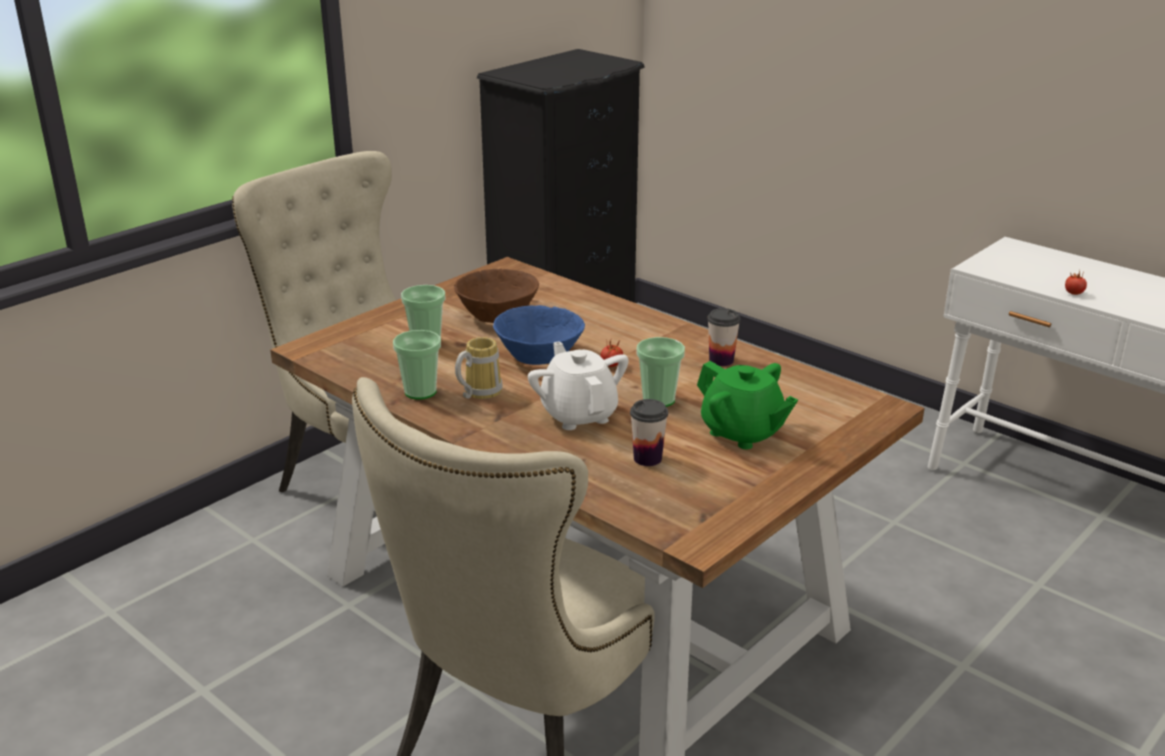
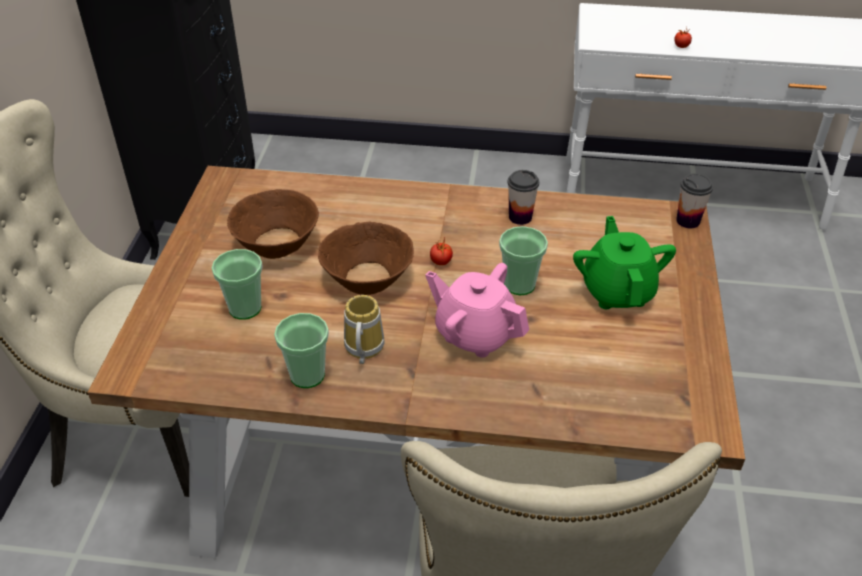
camera: 35 degrees left, 15 degrees up
blue bowl [493,305,585,365] -> brown bowl [318,221,414,295]
white teapot [528,341,629,430] -> pink teapot [425,263,529,358]
cup [630,399,668,466] -> cup moved to [676,173,713,228]
green teapot [697,361,798,449] -> green teapot turned 105 degrees counterclockwise [573,216,676,309]

